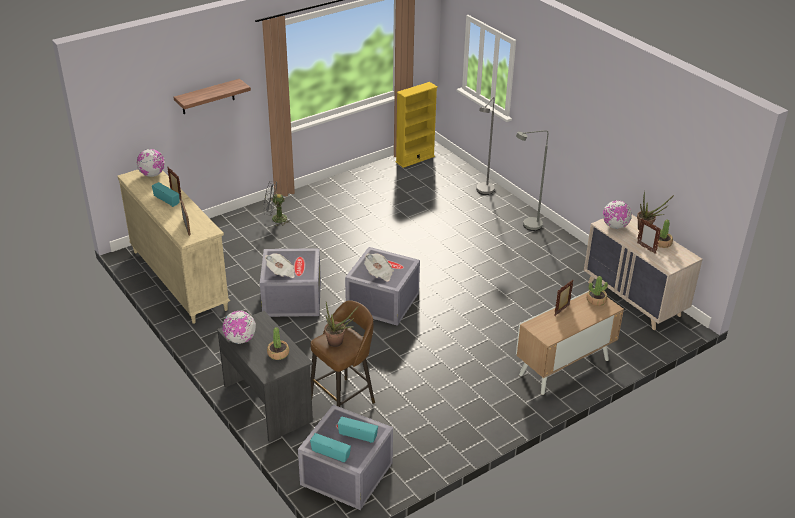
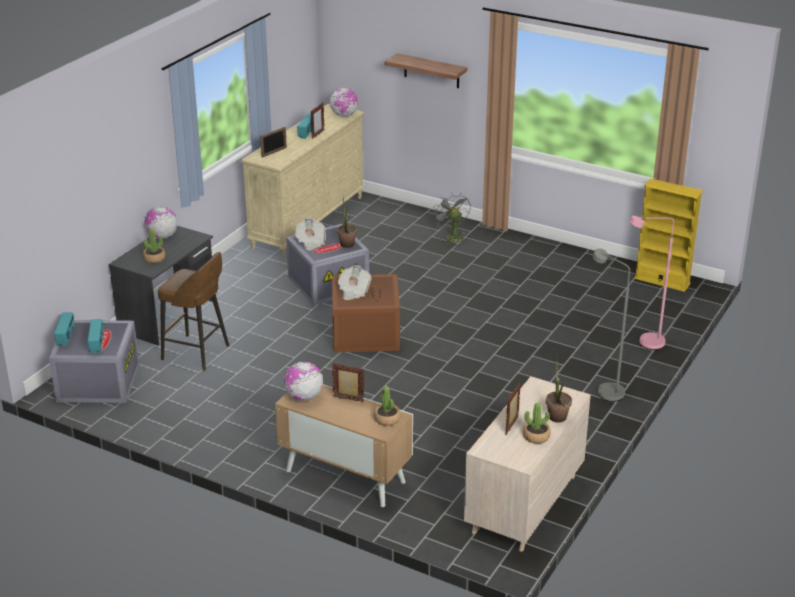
camera: 65 degrees right, 5 degrees down
potted plant [324,302,358,347] -> potted plant moved to [337,197,357,248]
grey storage box [345,247,420,326] -> brown storage box [332,274,400,352]
grey floor lamp [476,97,495,195] -> pink floor lamp [630,215,674,350]
globe [603,200,632,229] -> globe moved to [284,362,323,401]

